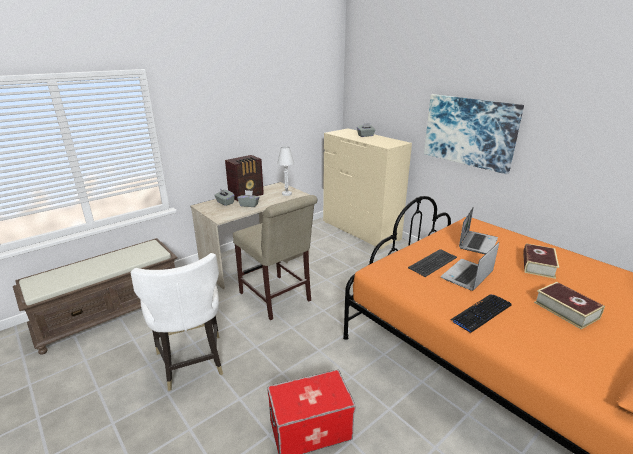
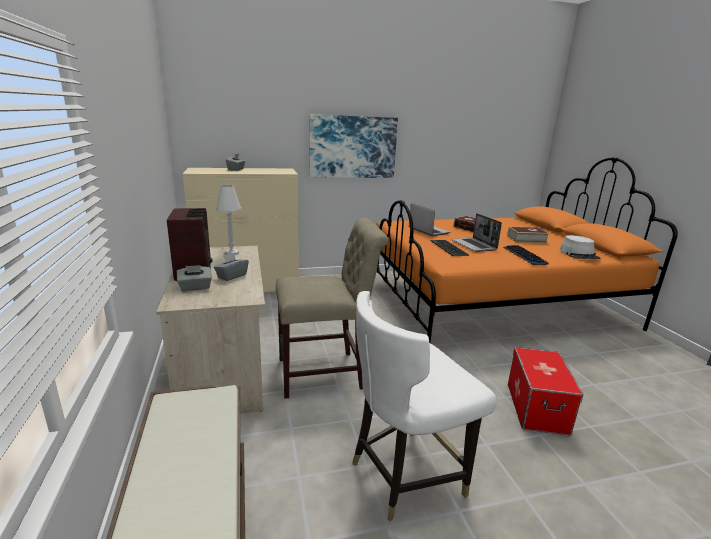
camera: 65 degrees left, 5 degrees down
white chair [131,253,223,391] -> white chair turned 150 degrees clockwise [352,291,497,522]
none -> grey hat [560,235,601,259]

